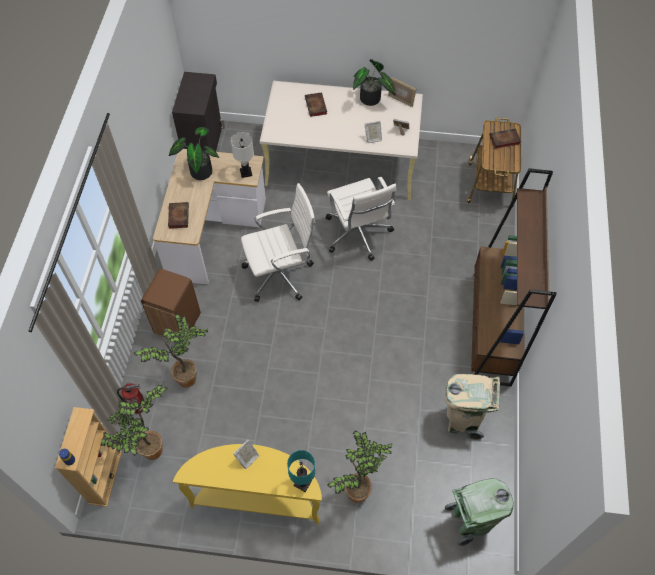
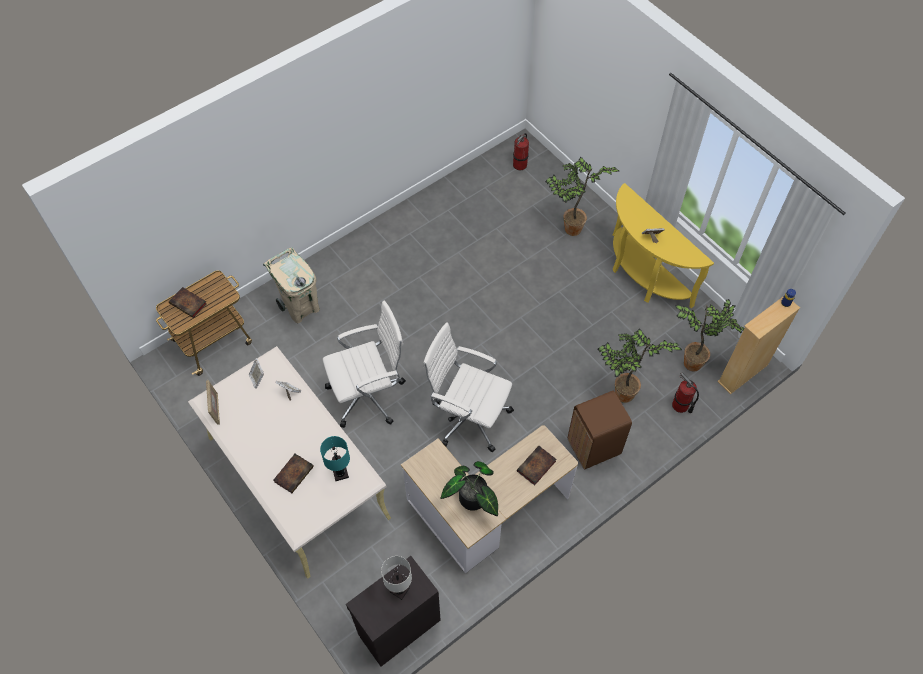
camera: 135 degrees left, 0 degrees up
white table lamp [231,132,254,178] -> white table lamp moved to [381,556,412,600]
turquoise table lamp [287,450,315,492] -> turquoise table lamp moved to [320,436,350,481]
white office chair [326,177,396,261] -> white office chair turned 45 degrees clockwise [323,300,406,428]
potted plant [353,59,396,106] -> none
beige trash can [445,374,500,440] -> beige trash can moved to [263,247,320,323]
green trash can [445,478,513,546] -> fire extinguisher [513,133,529,170]
brown bookcase [471,168,557,386] -> none

